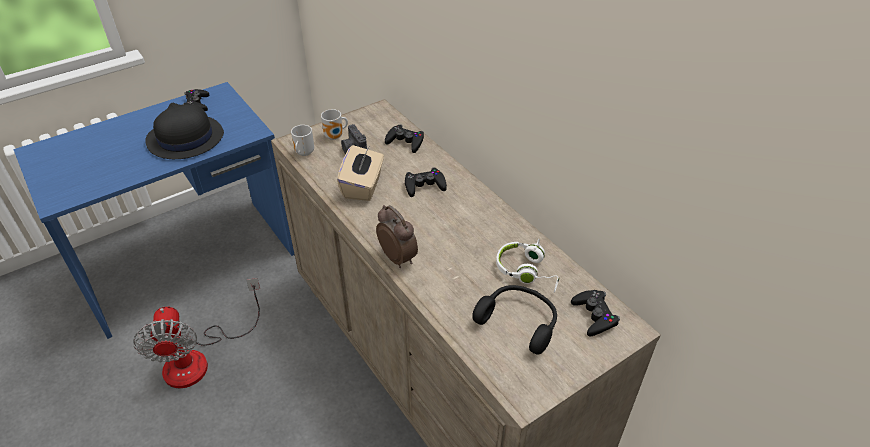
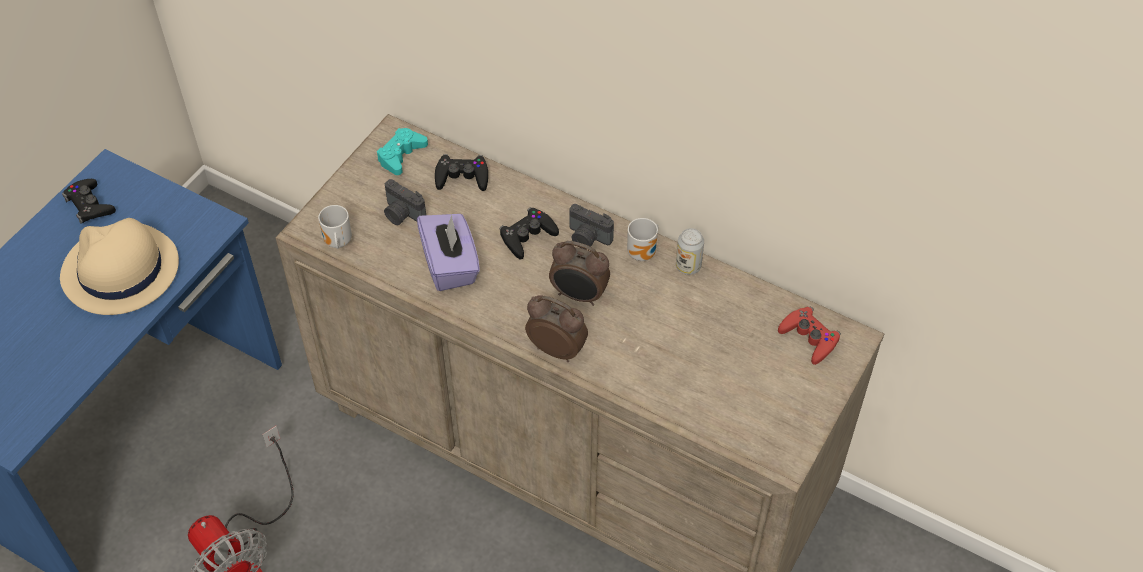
camera: 25 degrees left, 10 degrees up
black hat [145,103,224,159] -> beige hat [60,218,179,315]
mug [321,109,348,140] -> mug moved to [627,218,659,261]
beige tissue box [337,145,384,201] -> purple tissue box [417,214,480,291]
black headphones [472,285,557,355] -> none
white headphones [496,239,560,293] -> none
black game controller [571,290,620,337] -> red game controller [778,307,841,365]
none -> turquoise game controller [377,128,428,175]
none -> alarm clock [549,241,610,306]
none -> camera [569,204,614,250]
none -> can [676,228,704,275]

